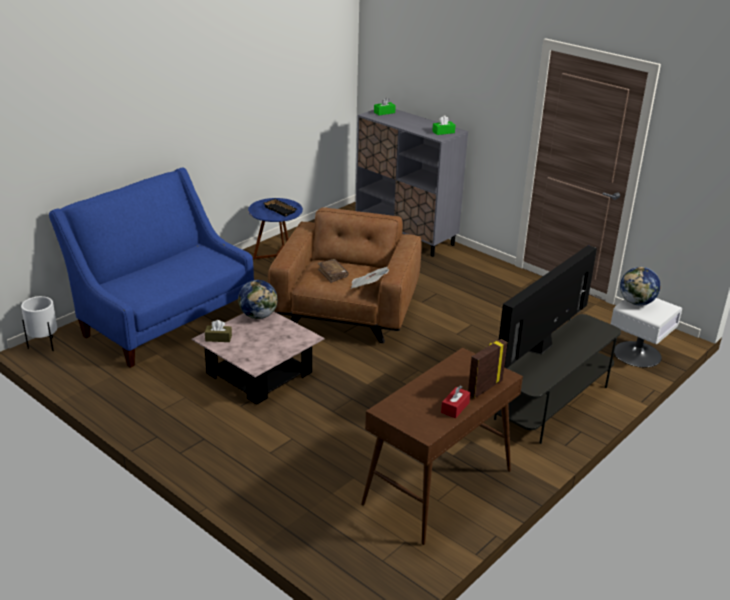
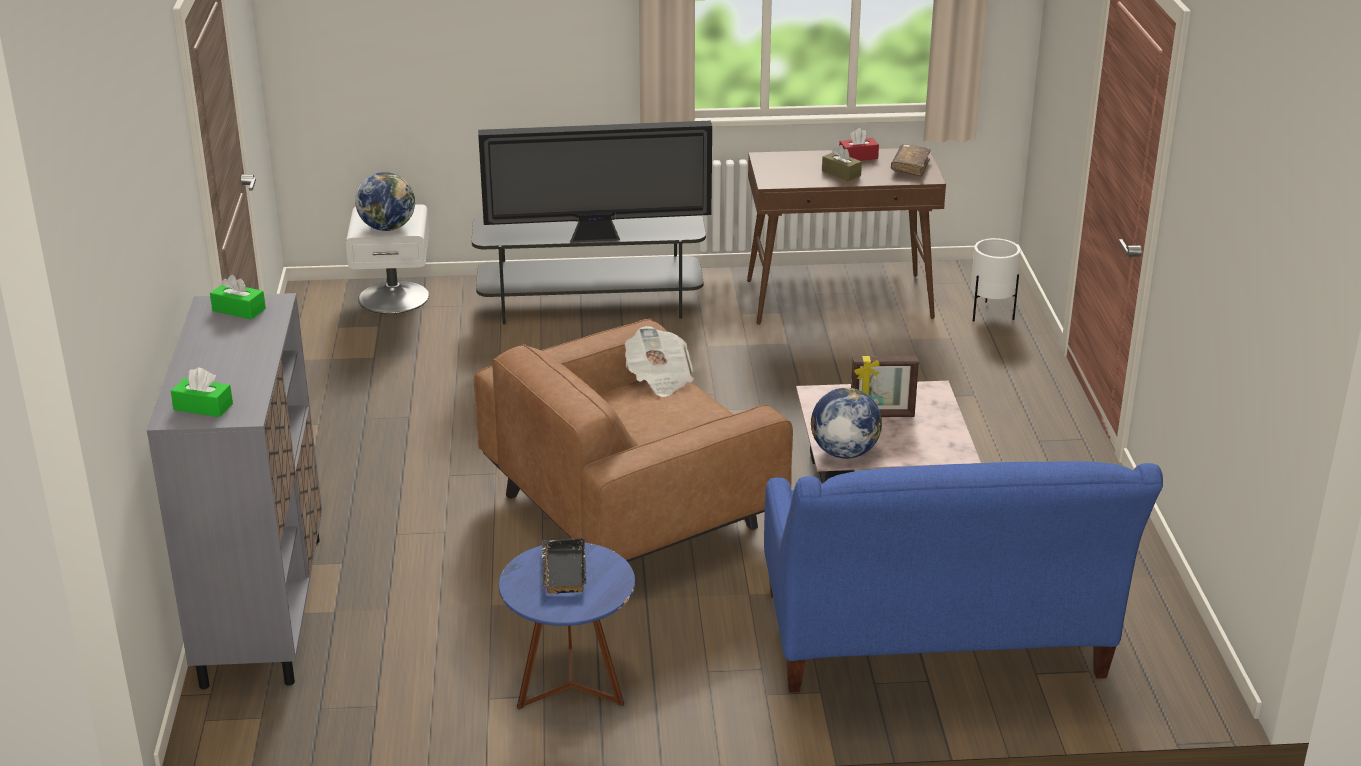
camera: 135 degrees left, 0 degrees up
white planter [21,296,57,351] -> white planter moved to [971,238,1020,322]
brown tissue box [205,320,232,342] -> brown tissue box moved to [822,145,862,181]
brown book [318,259,349,283] -> brown book moved to [891,144,931,177]
picture frame [468,339,508,398] -> picture frame moved to [851,356,919,417]

